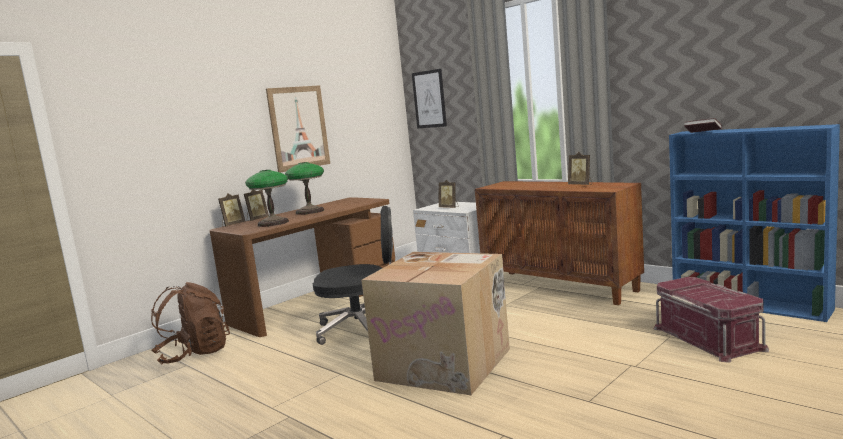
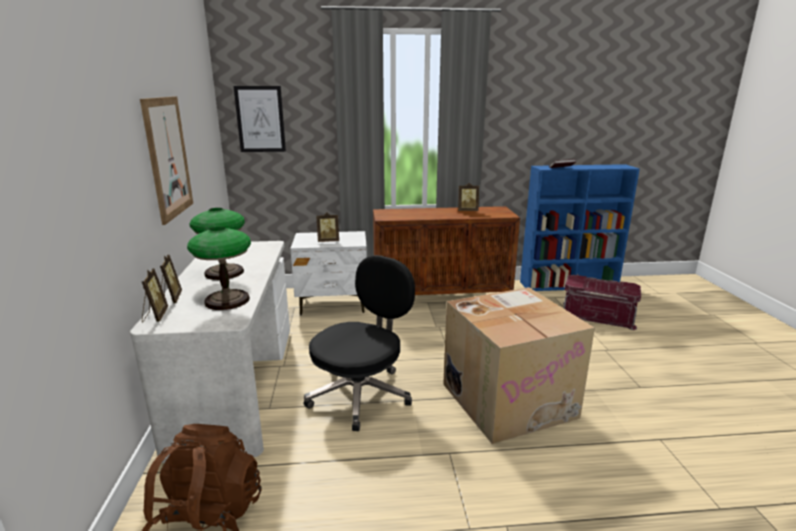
camera: 50 degrees left, 10 degrees up
brown desk [210,197,395,337] -> white desk [130,241,290,463]

